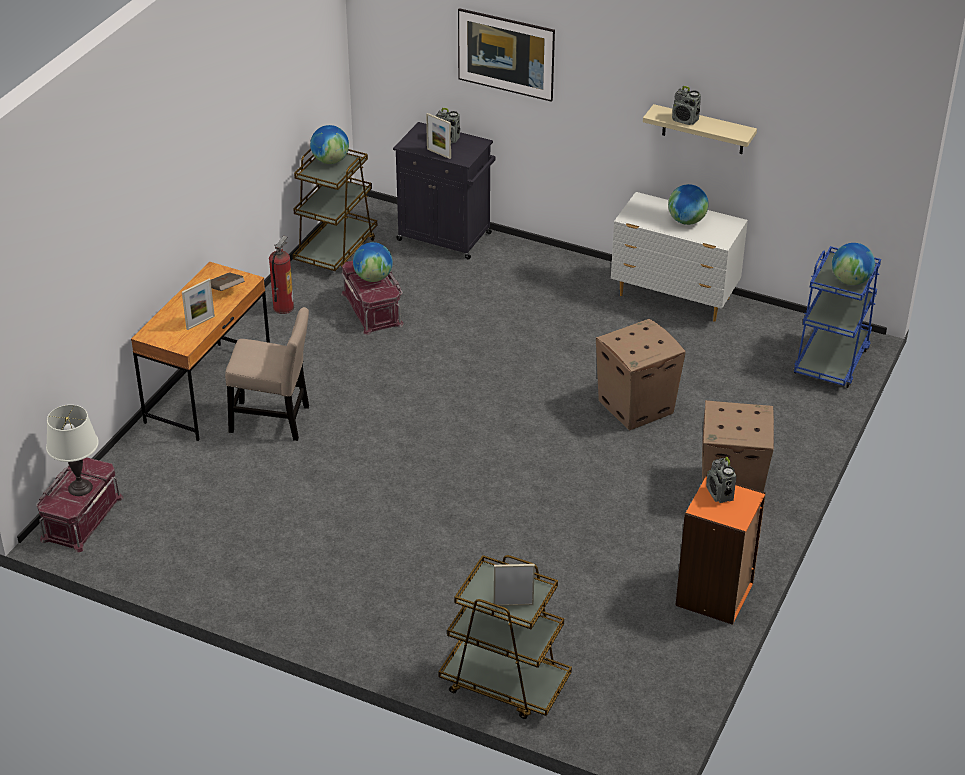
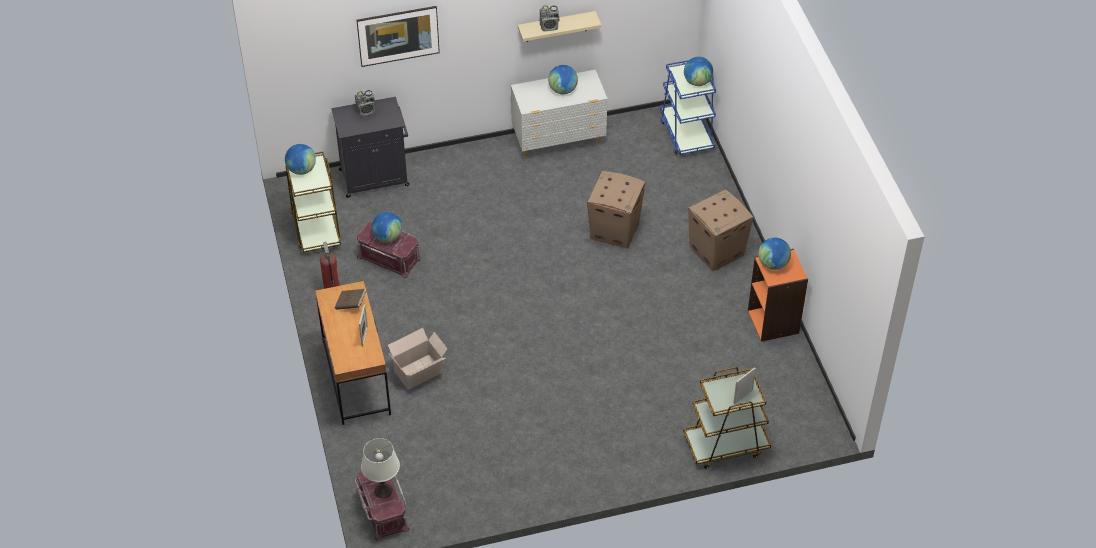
camera: 40 degrees left, 10 degrees up
beige chair [225,307,309,441] -> cardboard box [388,328,448,390]
picture frame [426,113,451,159] -> none
radio [706,457,737,503] -> globe [758,238,791,270]

